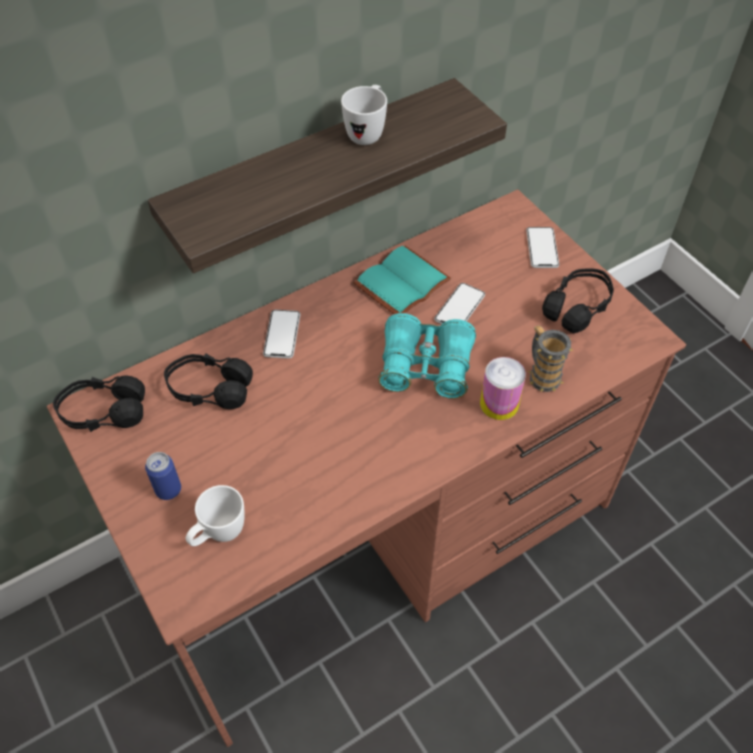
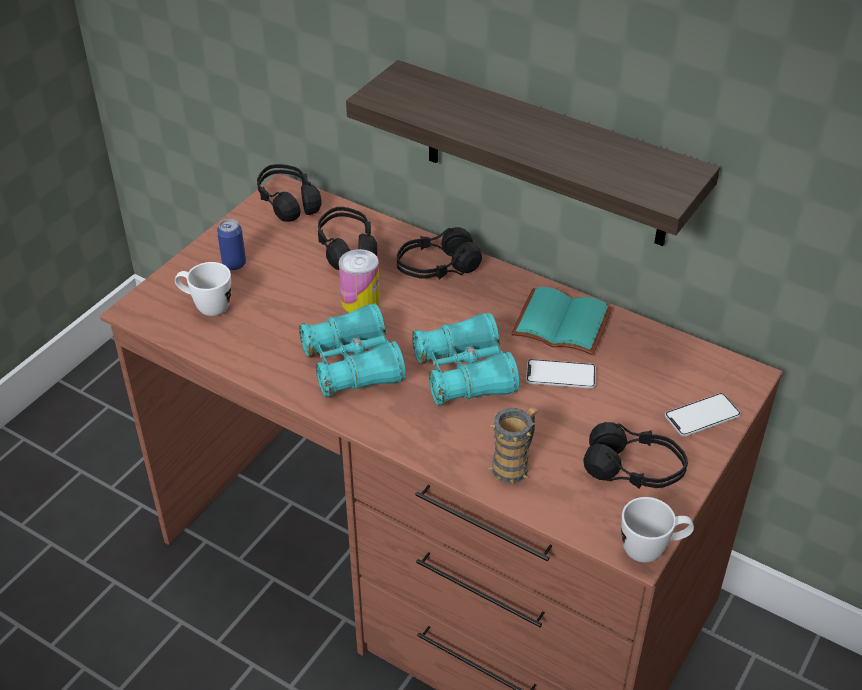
camera: 65 degrees right, 10 degrees down
phone [263,310,300,359] -> black headphones [397,227,482,279]
white mug [341,85,387,145] -> white mug moved to [621,497,694,563]
can [480,357,526,420] -> can moved to [339,249,380,313]
none -> turquoise binoculars [299,304,406,398]

